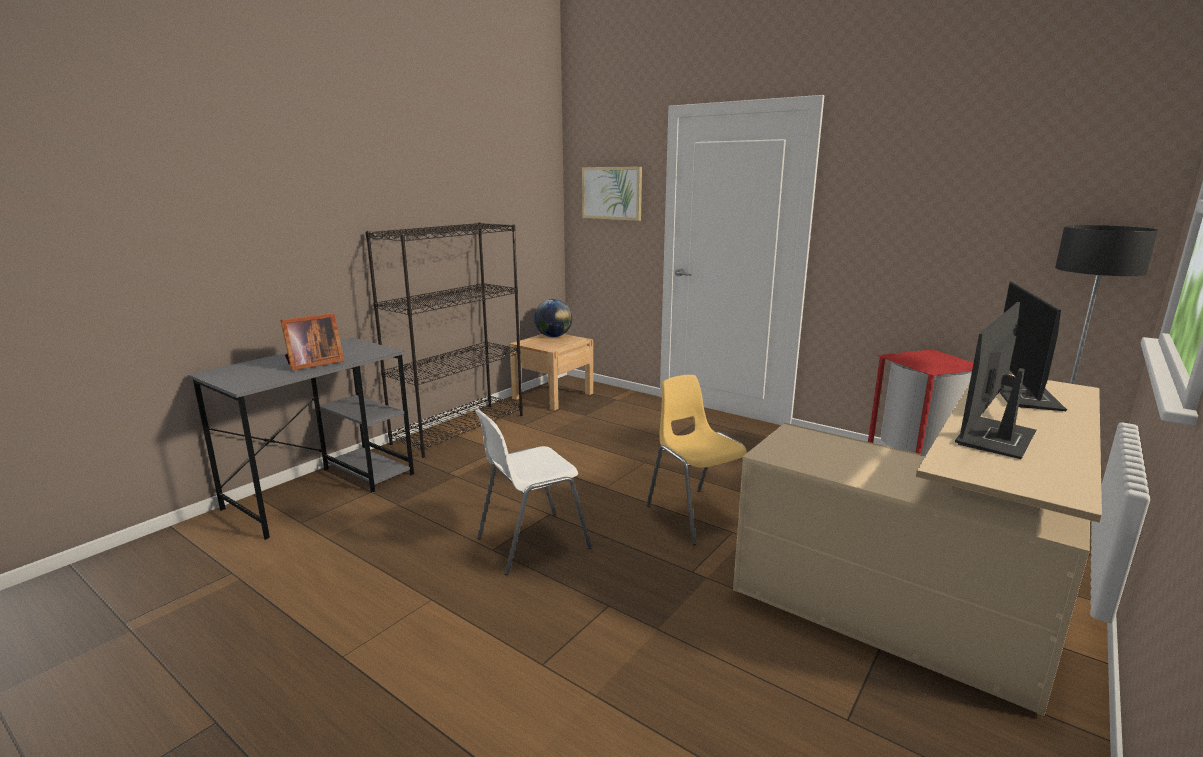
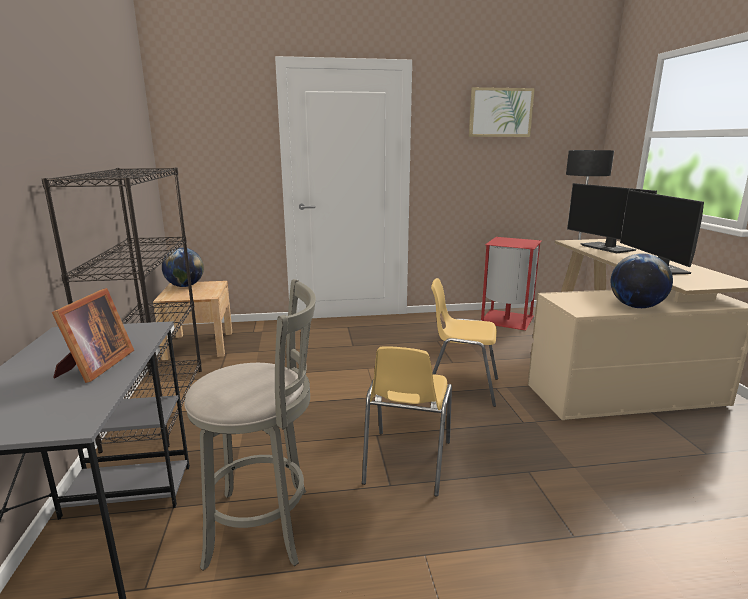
camera: 45 degrees left, 0 degrees up
white chair [475,409,592,575] -> yellow chair [362,346,452,497]
picture [582,167,642,221] -> picture moved to [469,87,535,137]
none -> grey stool [184,279,316,571]
none -> globe [611,253,673,308]

